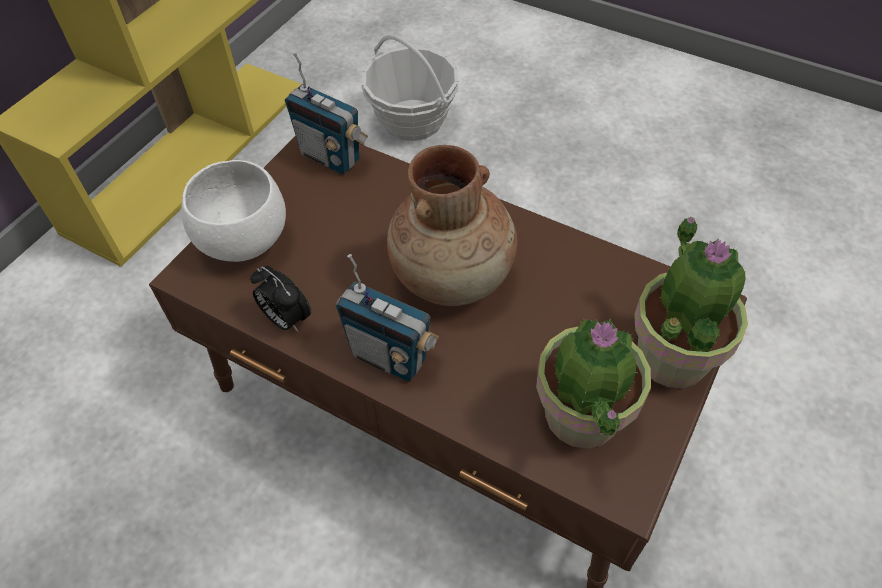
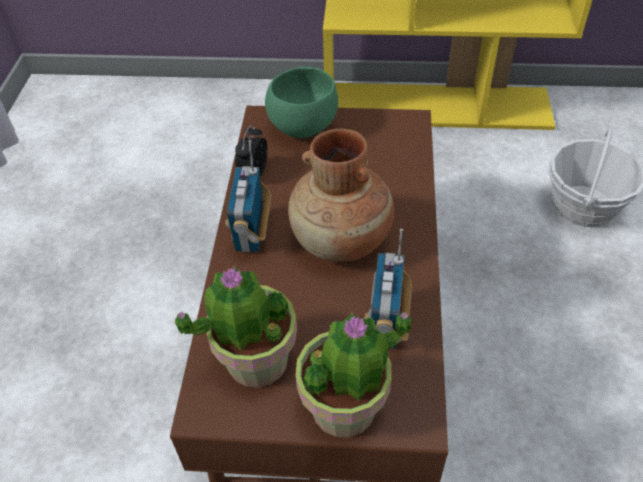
camera: 65 degrees right, 5 degrees down
white bowl [181,160,286,262] -> green bowl [265,67,338,138]
radio [285,53,368,174] -> radio moved to [364,229,412,349]

